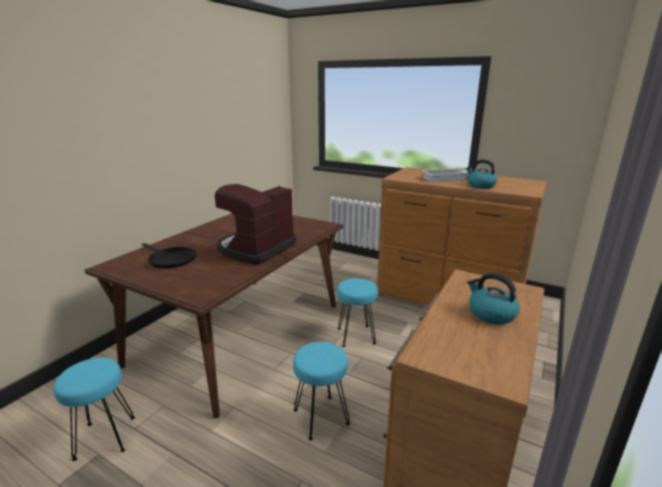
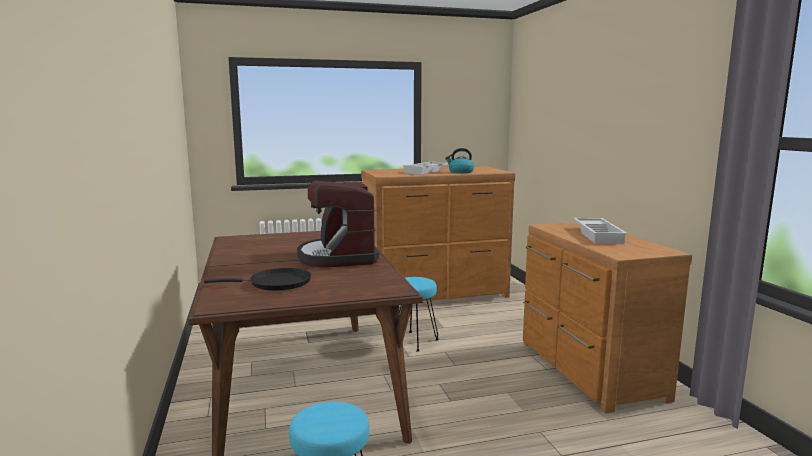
camera: 45 degrees left, 10 degrees down
turquoise stool [293,342,350,440] -> none
kettle [467,273,519,324] -> white tray [573,218,628,244]

